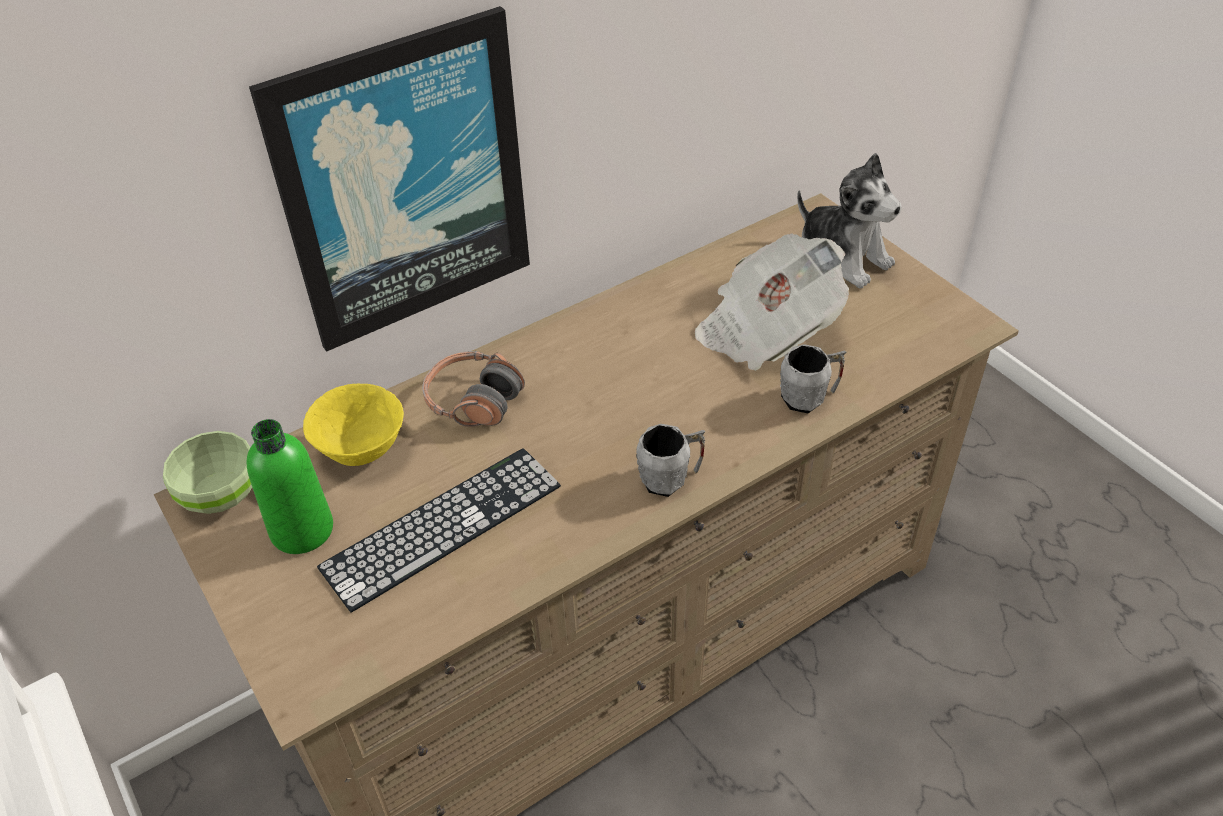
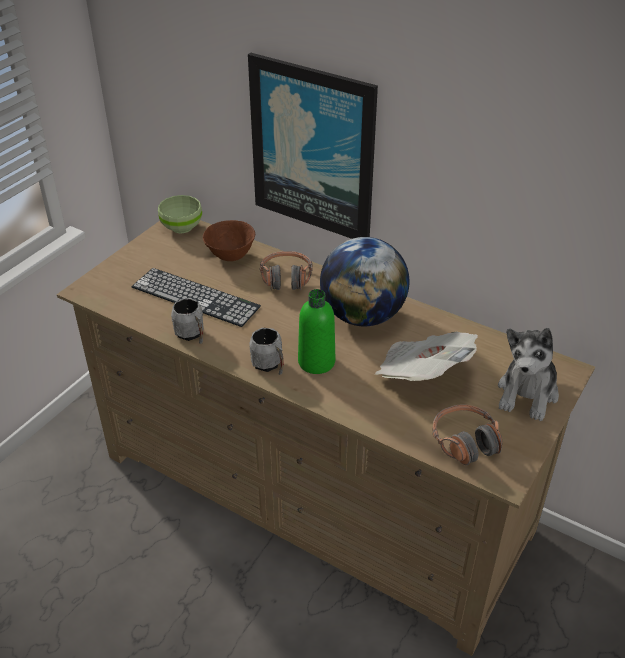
camera: 65 degrees right, 5 degrees down
green bottle [246,419,333,554] -> green bottle moved to [298,289,335,374]
yellow bowl [303,384,404,466] -> brown bowl [203,220,255,261]
grey mug [780,344,846,413] -> grey mug moved to [171,298,204,344]
none -> globe [320,237,409,326]
none -> headphones [432,405,502,465]

